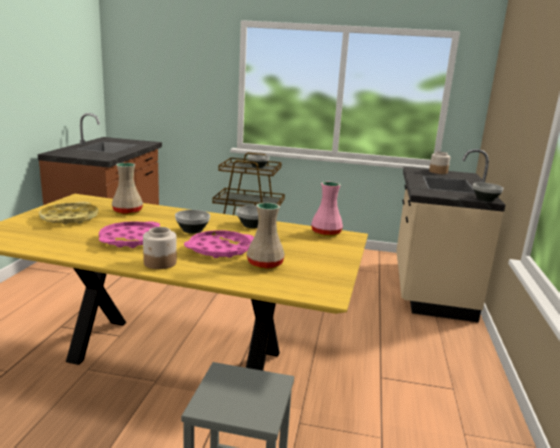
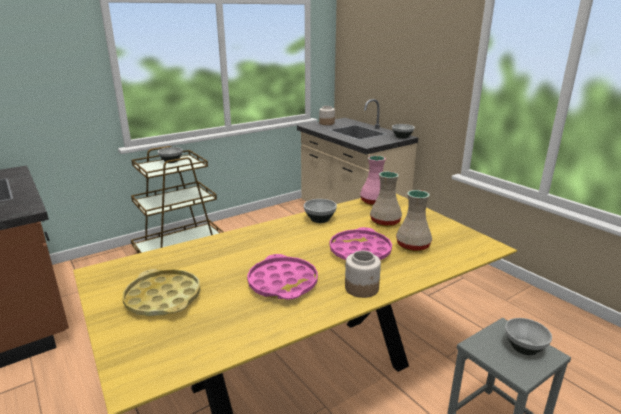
camera: 45 degrees left, 5 degrees up
beige vase [112,163,143,215] -> beige vase moved to [370,171,402,227]
bowl [175,210,210,234] -> bowl moved to [505,318,552,355]

